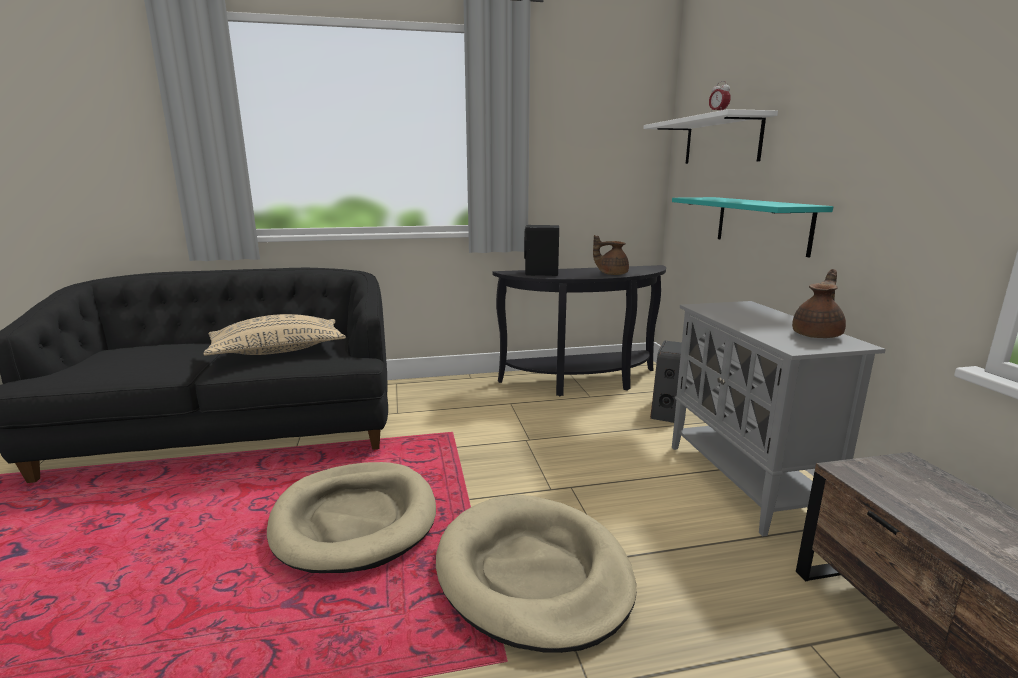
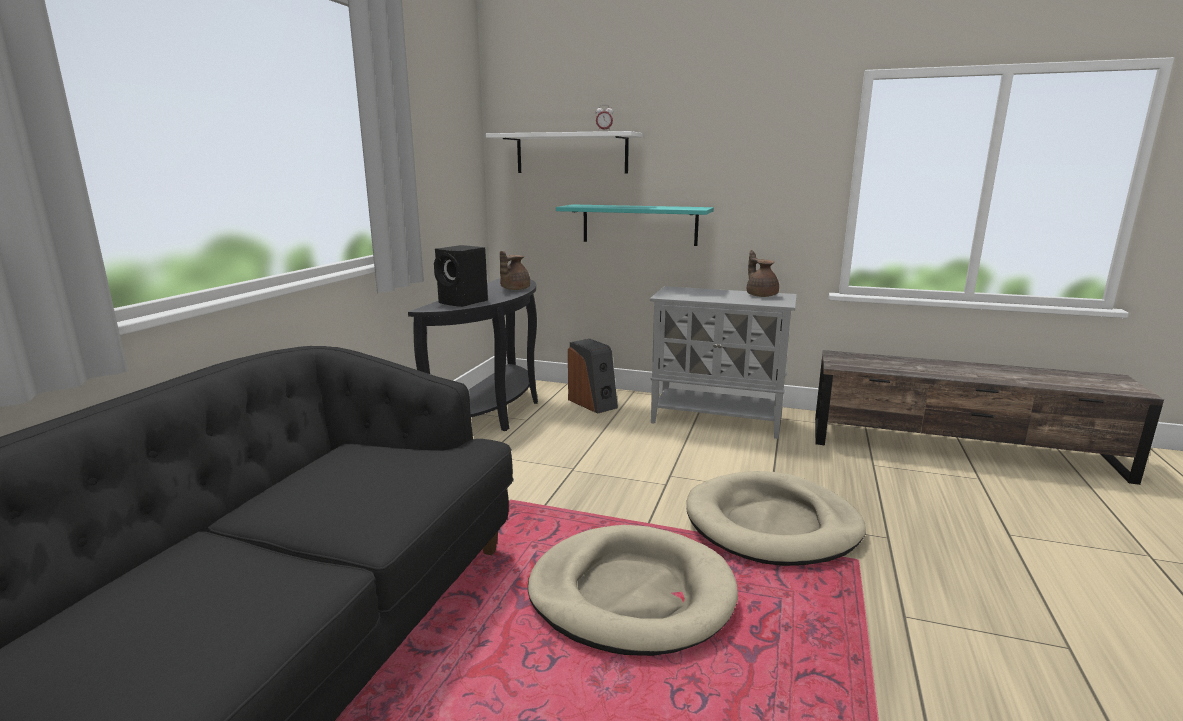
camera: 60 degrees left, 0 degrees up
beige pillow [204,314,346,356] -> none

